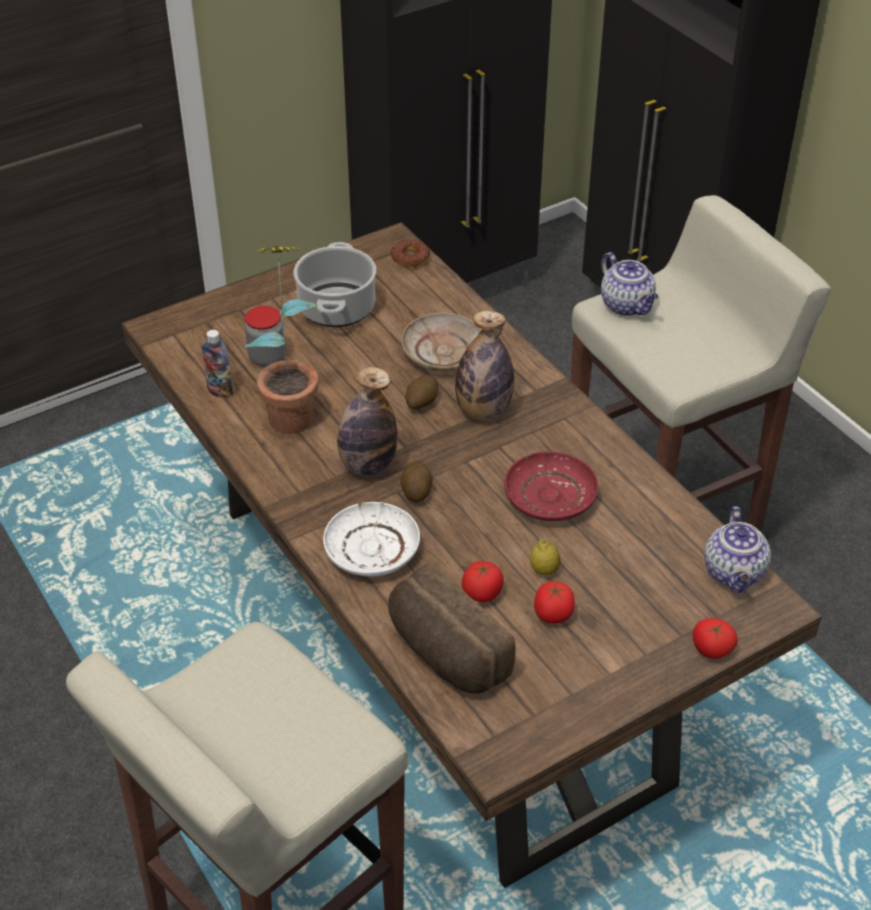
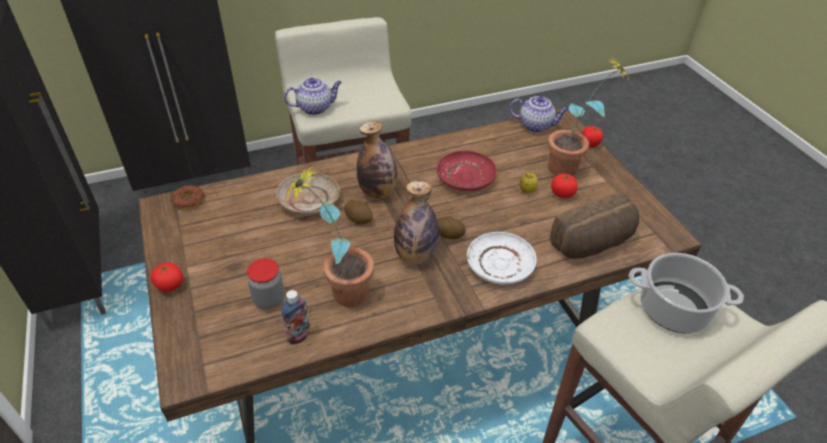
camera: 80 degrees left, 0 degrees up
cooking pot [293,242,376,327] -> cooking pot moved to [629,253,744,333]
tomato [462,561,504,602] -> tomato moved to [151,262,183,292]
none -> potted plant [548,54,631,176]

